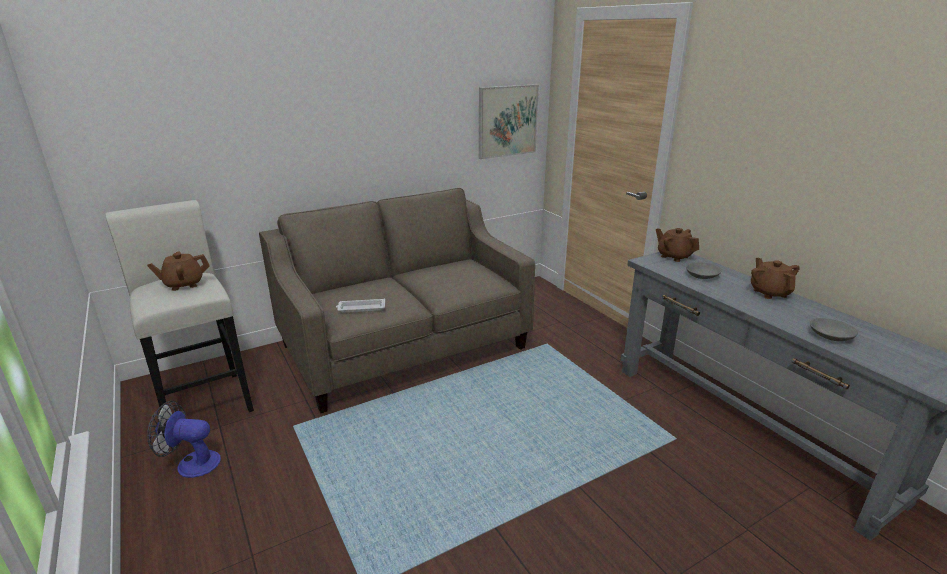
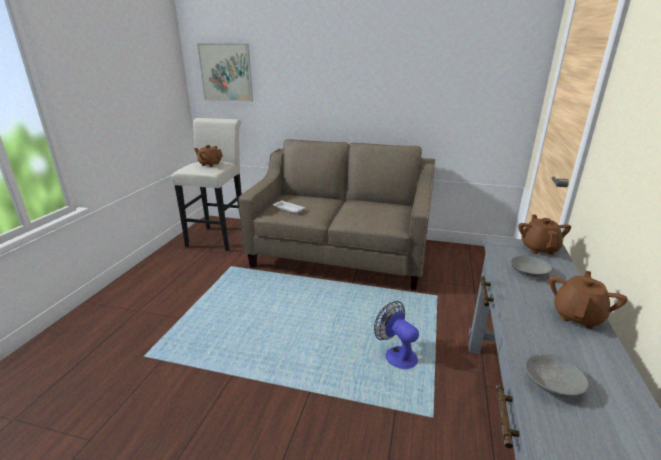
camera: 45 degrees right, 0 degrees up
fan [147,401,221,478] -> fan moved to [374,301,419,369]
picture [479,84,539,159] -> picture moved to [197,43,253,102]

